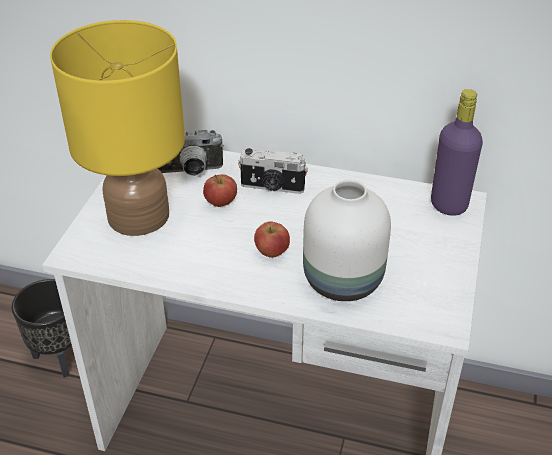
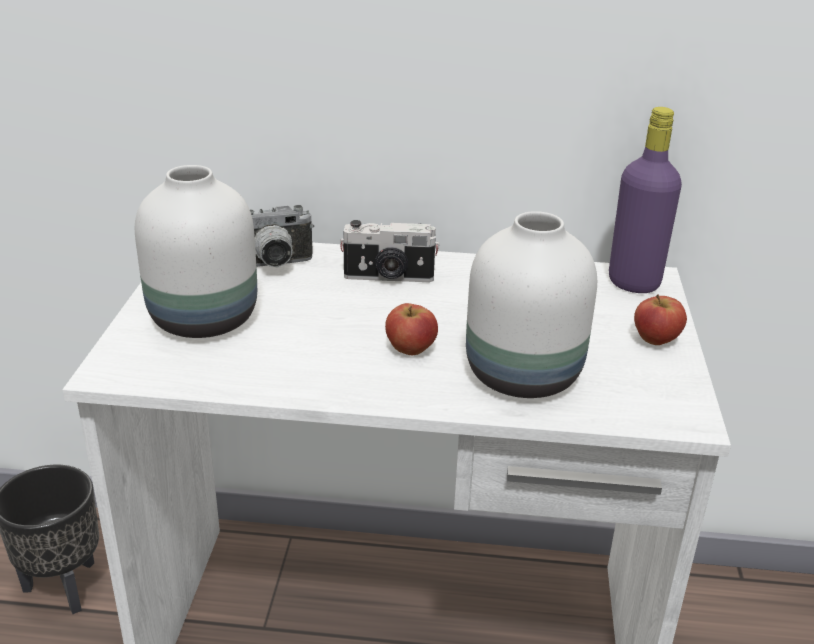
camera: 10 degrees left, 10 degrees down
yellow table lamp [50,20,185,236] -> white vase [135,165,257,338]
apple [203,174,237,207] -> apple moved to [634,294,687,345]

